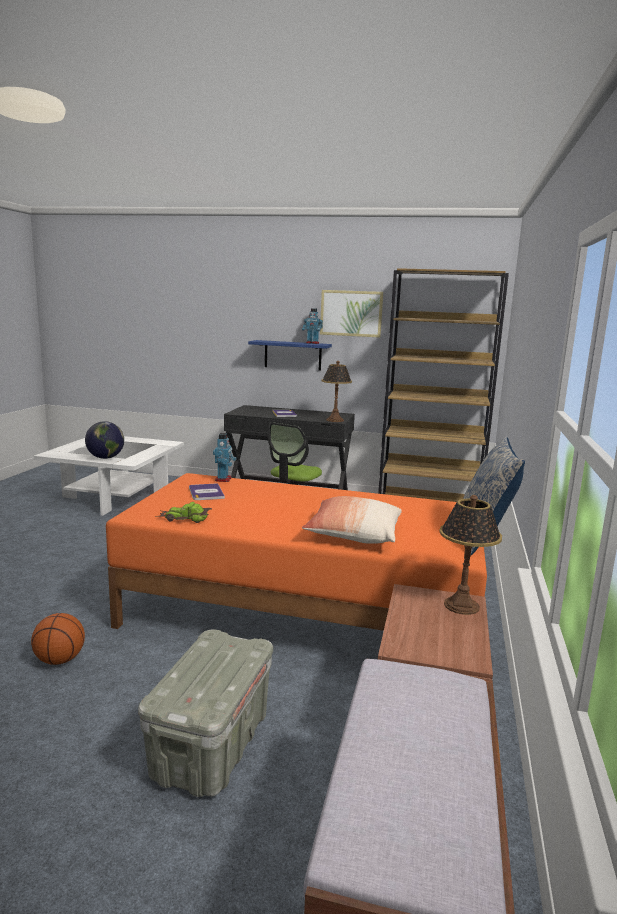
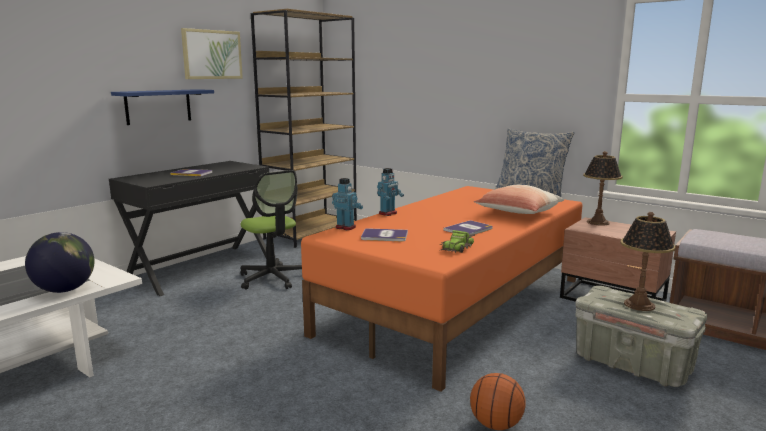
camera: 65 degrees left, 0 degrees up
toy robot [302,308,323,344] -> toy robot moved to [377,168,404,216]
table lamp [322,361,352,422] -> table lamp moved to [620,212,676,311]
none -> book [444,220,493,235]

